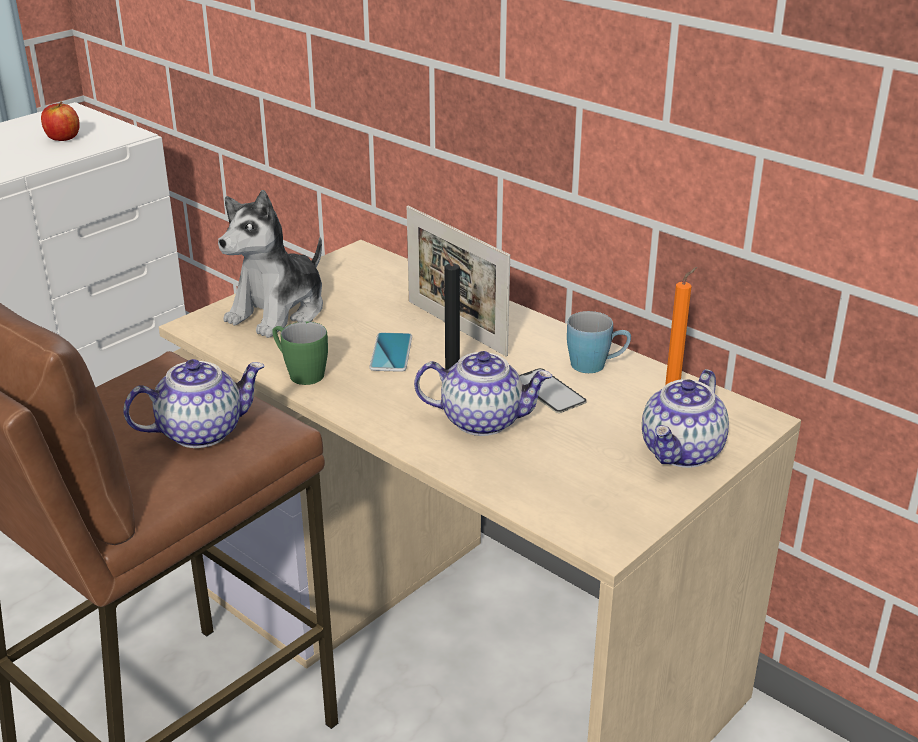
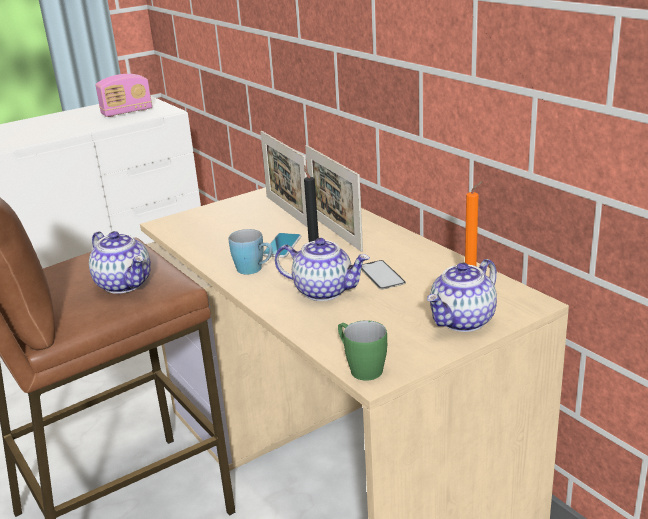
camera: 15 degrees right, 5 degrees down
apple [41,101,80,141] -> radio [96,74,152,117]
teapot [123,359,265,448] -> teapot turned 60 degrees clockwise [89,231,151,294]
plush toy [218,190,323,338] -> none
green mug [272,322,328,385] -> green mug moved to [338,320,387,381]
blue mug [567,311,631,373] -> blue mug moved to [229,229,273,275]
none -> picture frame [260,131,308,228]

